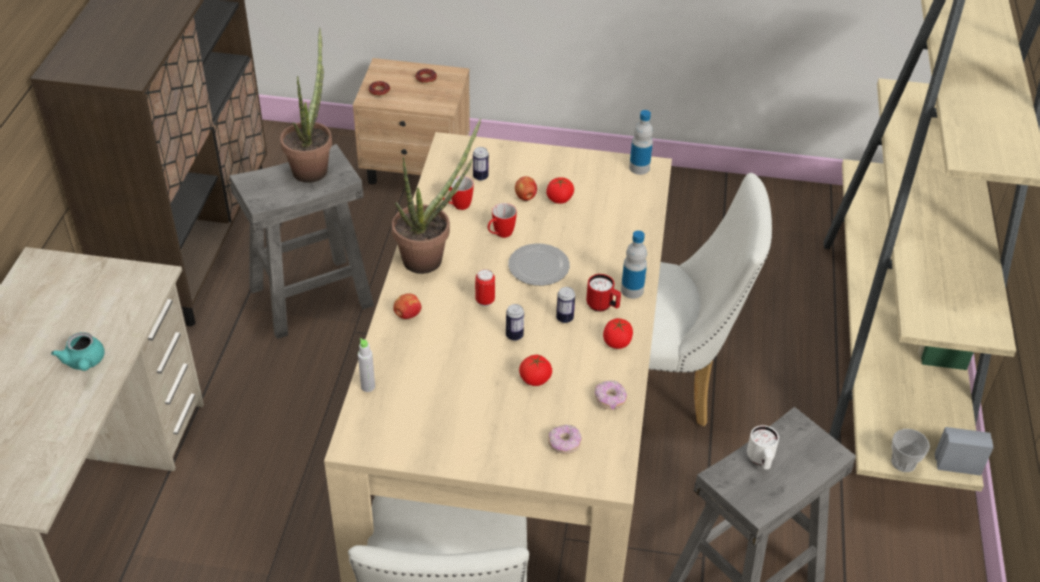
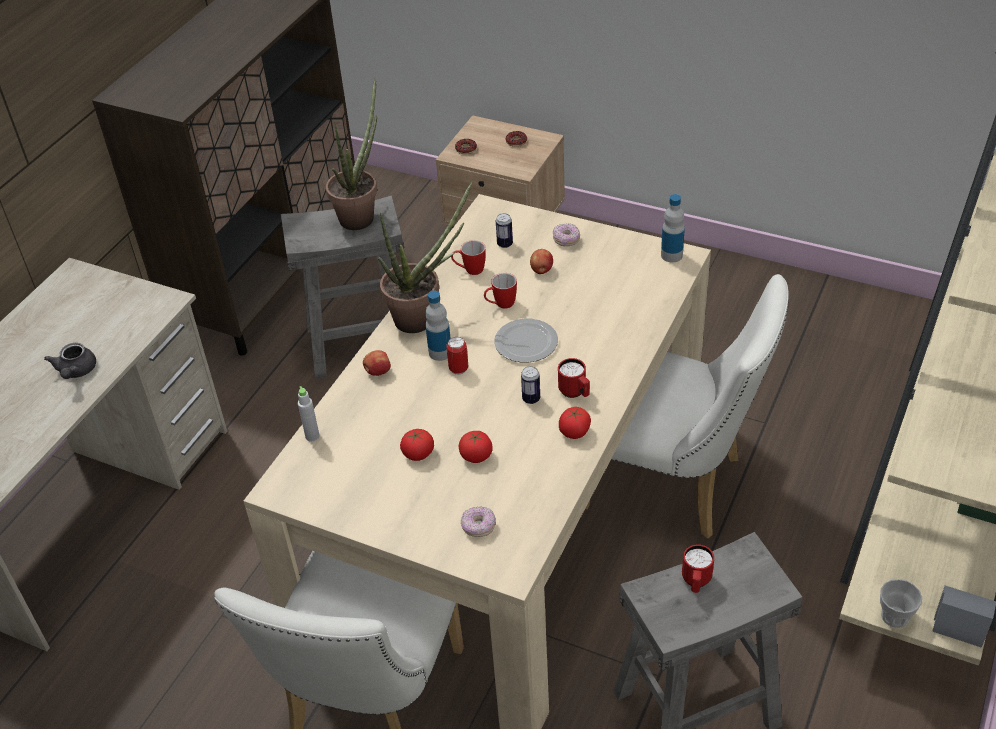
camera: 20 degrees right, 0 degrees up
turquoise teapot [51,332,105,371] -> grey teapot [44,343,96,379]
can [506,304,524,341] -> none
tomato [546,177,574,204] -> tomato moved to [400,429,434,461]
donut [595,380,627,410] -> donut moved to [553,223,580,246]
bottle [621,231,647,299] -> bottle moved to [425,291,451,361]
white mug [747,425,779,470] -> red mug [682,544,714,593]

